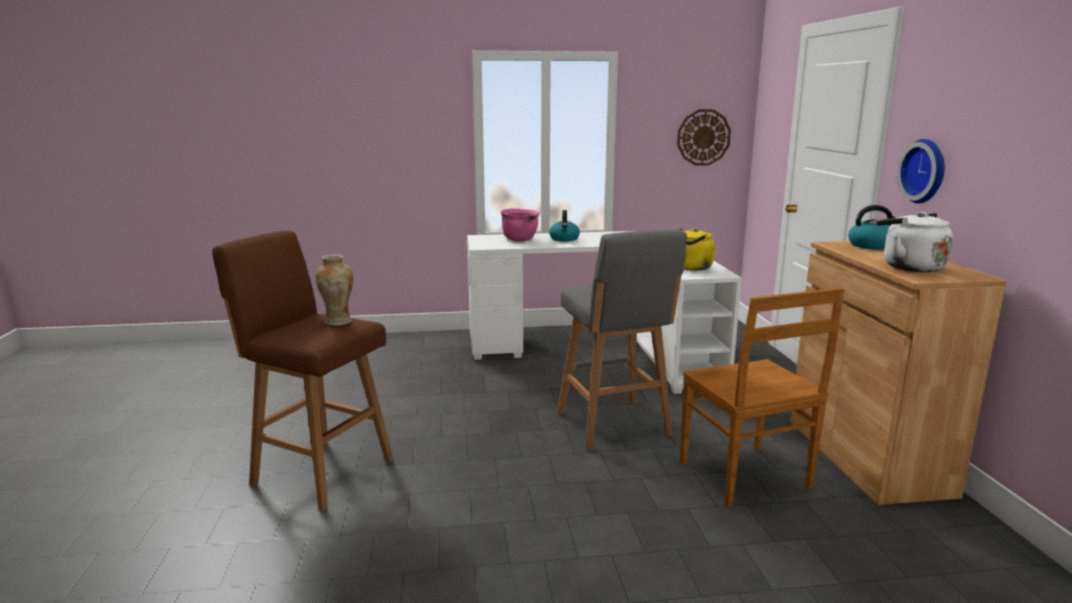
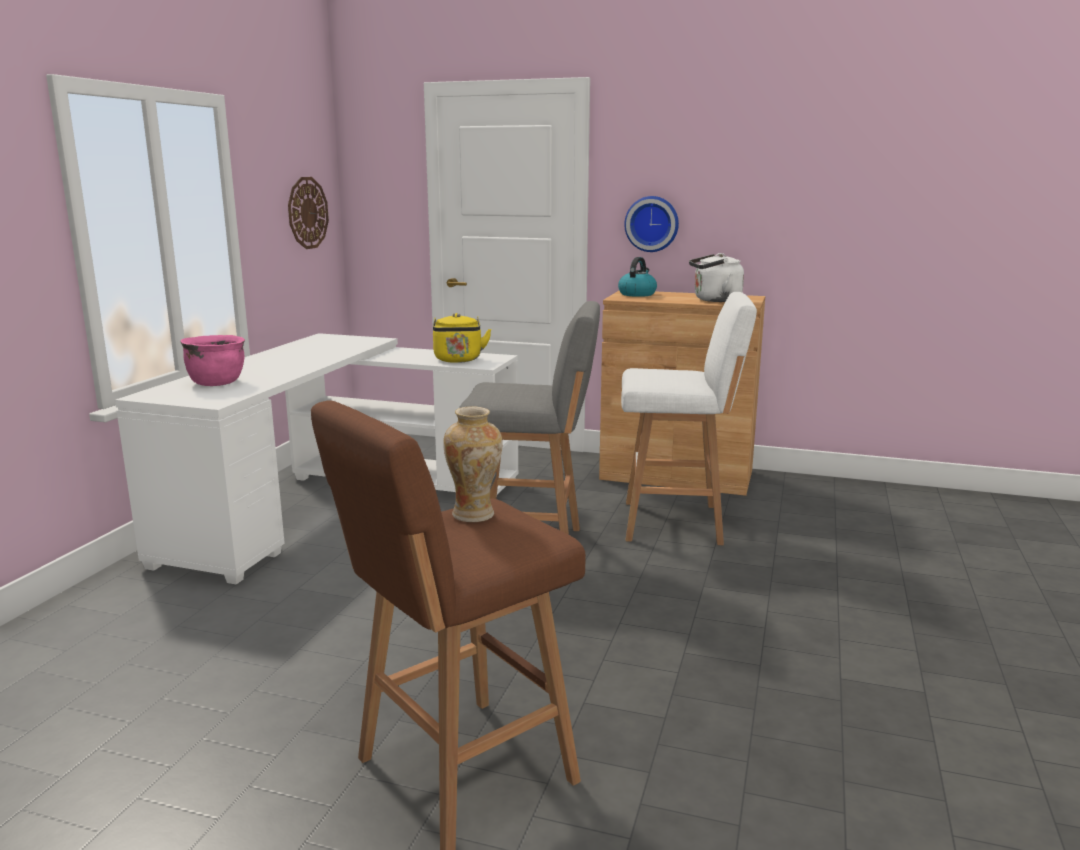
camera: 65 degrees left, 0 degrees up
kettle [549,210,580,242] -> none
brown chair [680,288,844,507] -> white stool [621,292,757,545]

